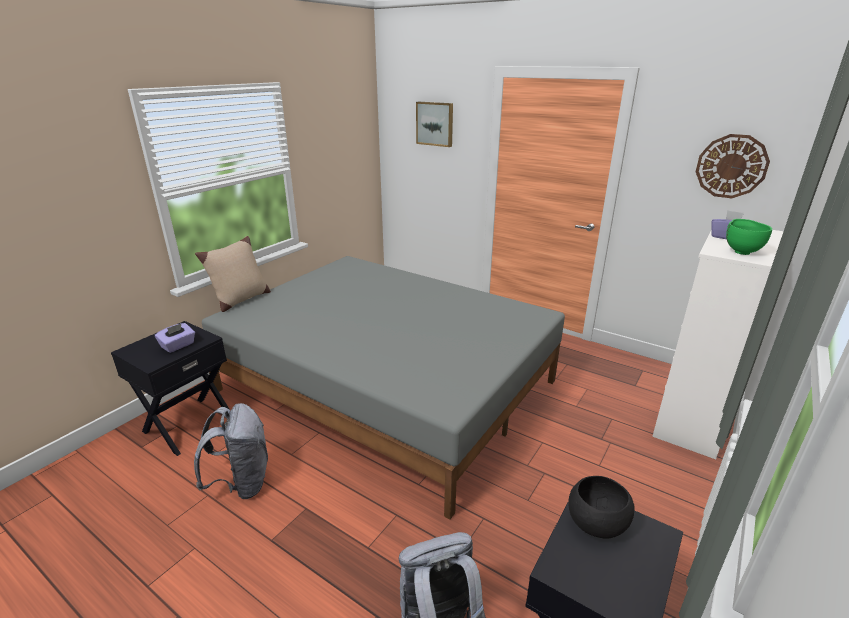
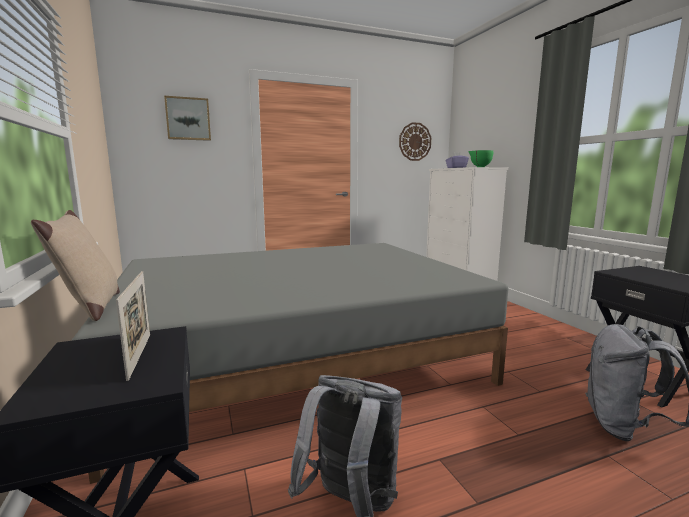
camera: 55 degrees left, 15 degrees down
purple tissue box [155,323,195,353] -> picture frame [116,271,150,381]
black bowl [568,476,635,539] -> none

